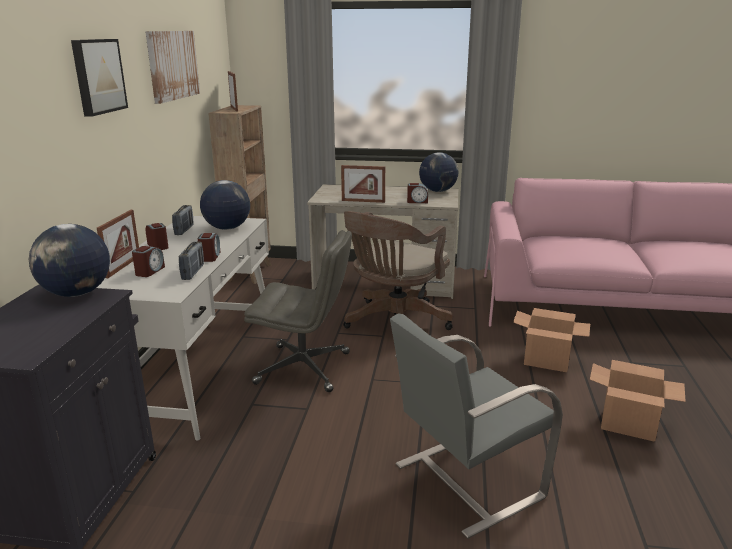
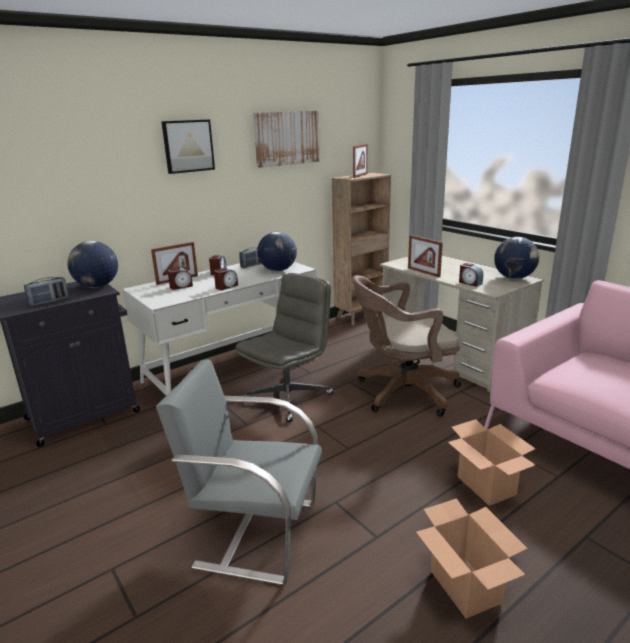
camera: 45 degrees right, 0 degrees up
radio [179,241,204,280] -> radio moved to [24,277,69,306]
grey office chair [244,230,352,392] -> grey office chair turned 105 degrees counterclockwise [235,273,334,422]

